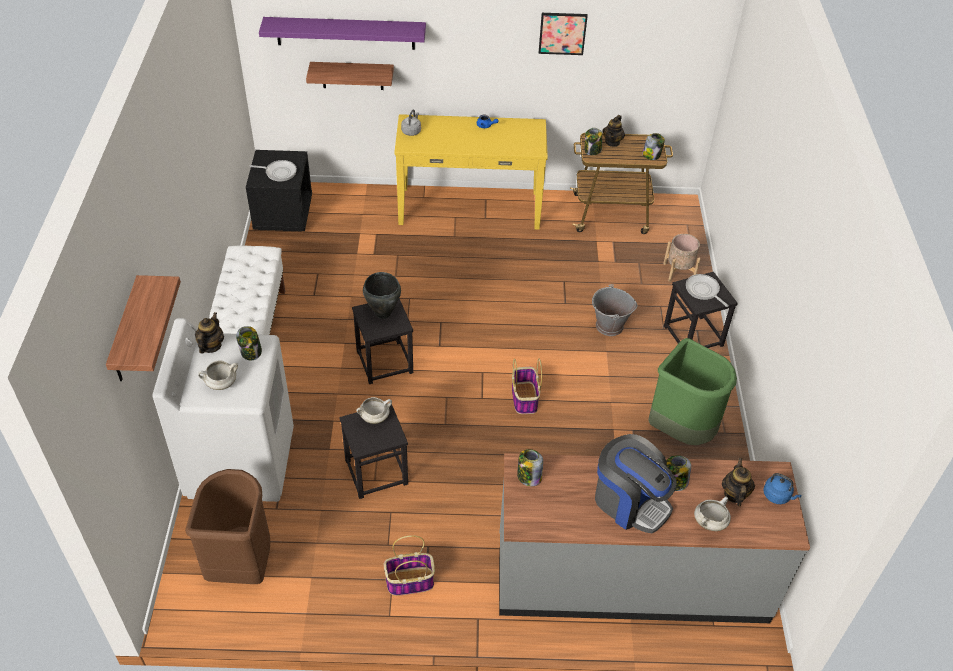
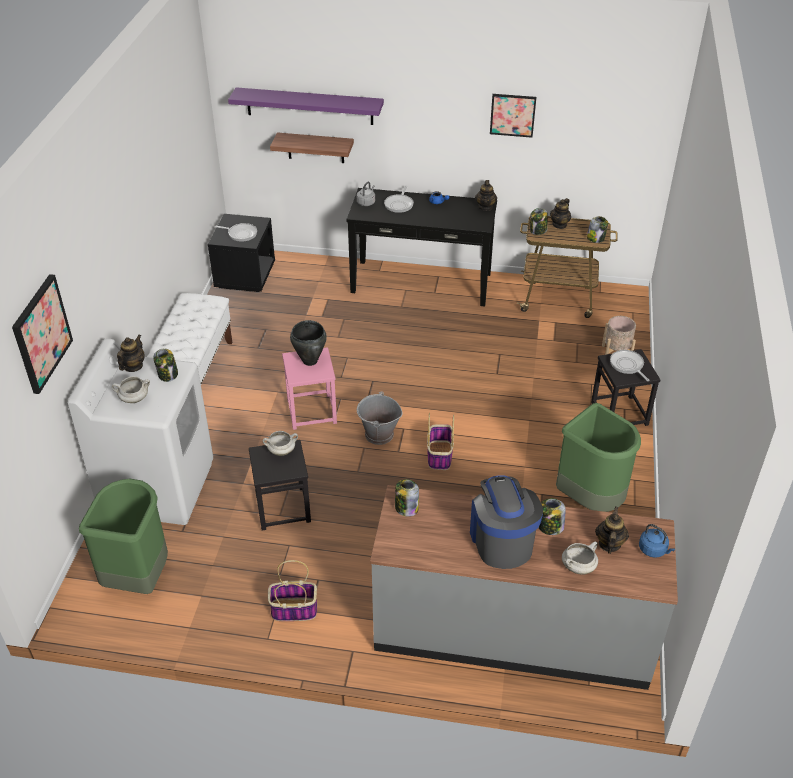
camera: 10 degrees right, 5 degrees down
shelf [106,275,181,381] -> picture [12,274,73,394]
brown trash can [185,469,270,584] -> green trash can [79,479,168,594]
black stool [352,298,413,384] -> pink stool [282,347,337,430]
yellow console table [394,114,548,230] -> black console table [346,188,497,306]
grey bucket [592,284,638,336] -> grey bucket moved to [357,391,403,445]
coffee machine [595,434,677,533] -> coffee machine turned 150 degrees counterclockwise [470,475,543,569]
none -> frying pan [384,186,414,213]
none -> teapot [475,180,497,211]

